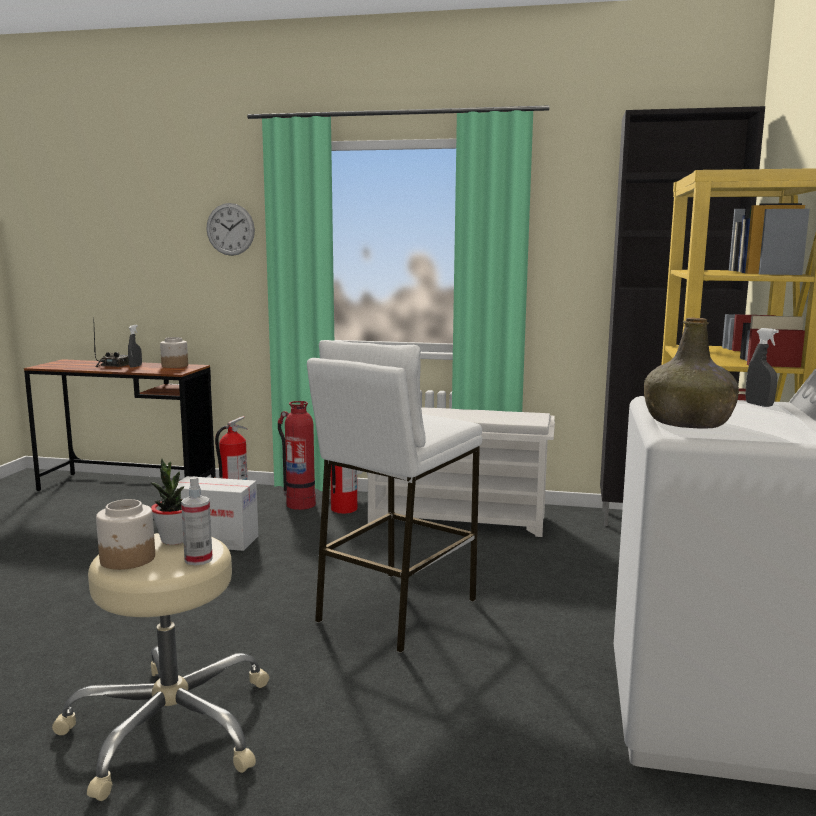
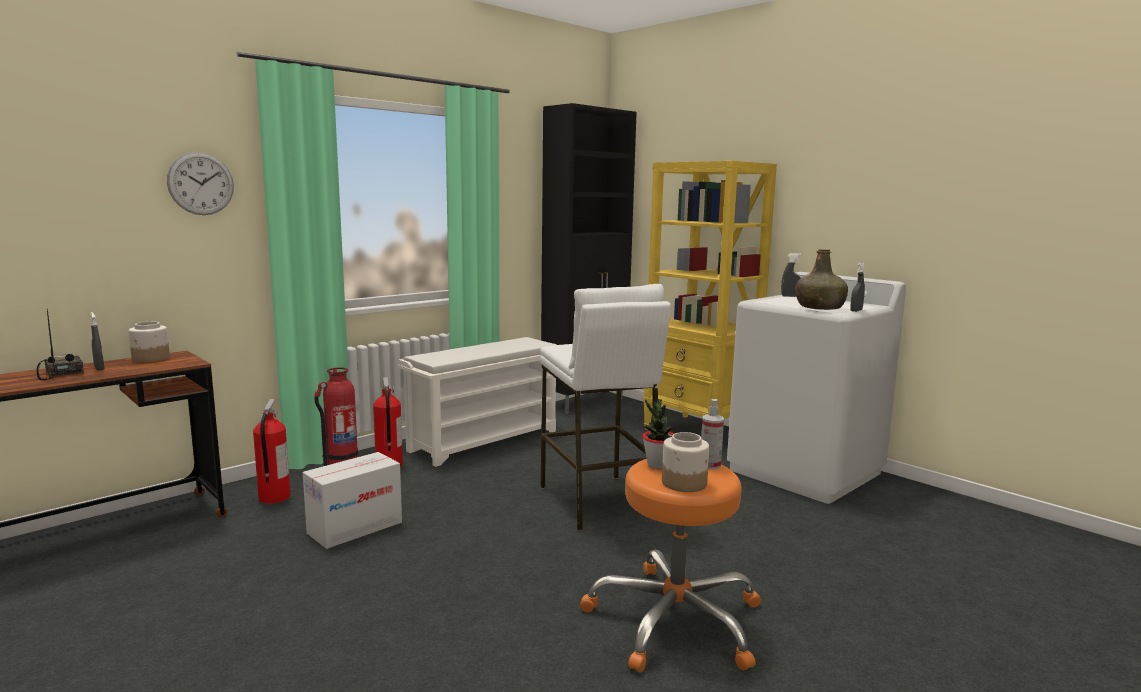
camera: 55 degrees left, 0 degrees up
beige stool [52,533,269,801] -> orange stool [580,459,761,673]
none -> grey spray bottle [850,262,865,312]

